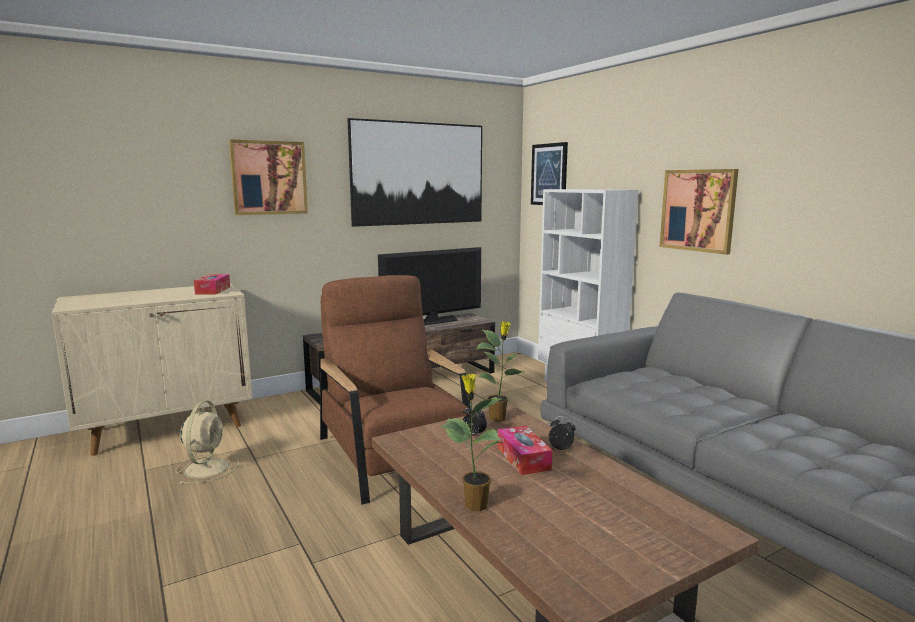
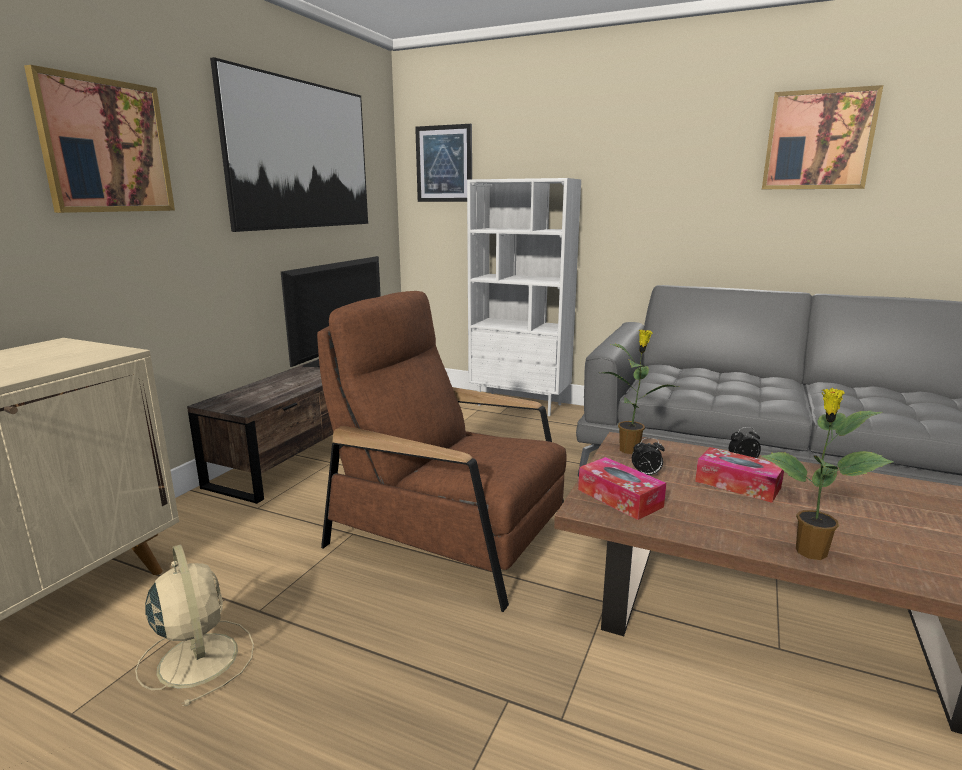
camera: 35 degrees left, 5 degrees up
tissue box [194,274,230,295] -> tissue box moved to [578,457,666,520]
picture [660,169,739,255] -> picture moved to [762,85,883,189]

